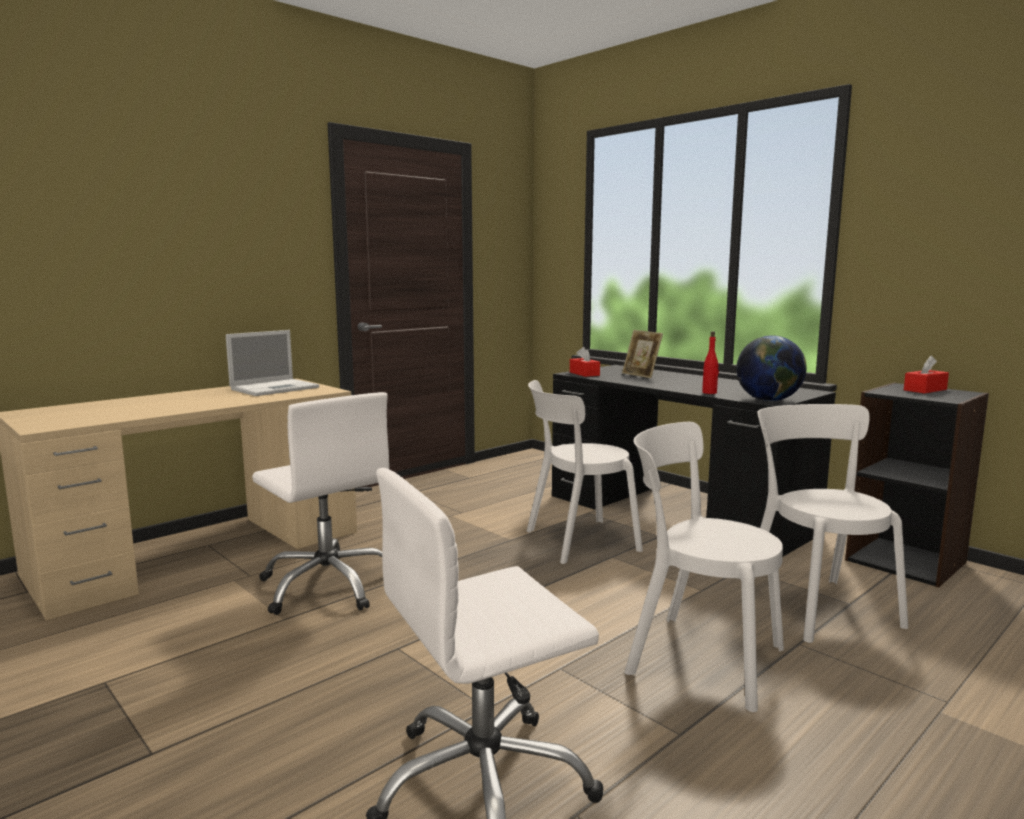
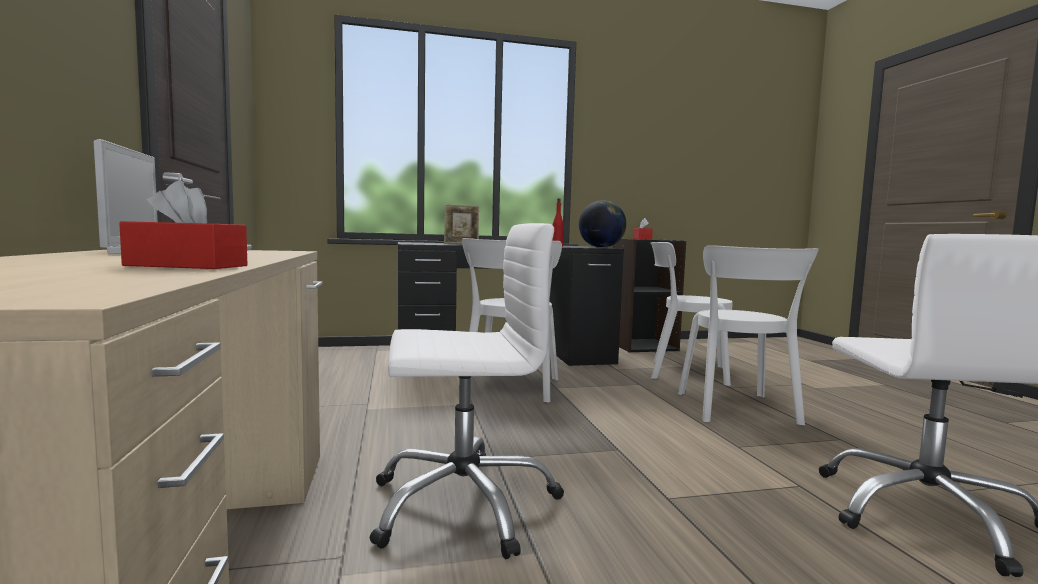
camera: 60 degrees left, 5 degrees down
red tissue box [570,347,600,377] -> red tissue box moved to [119,181,247,269]
white chair [624,422,784,712] -> white chair turned 60 degrees counterclockwise [678,245,819,425]

